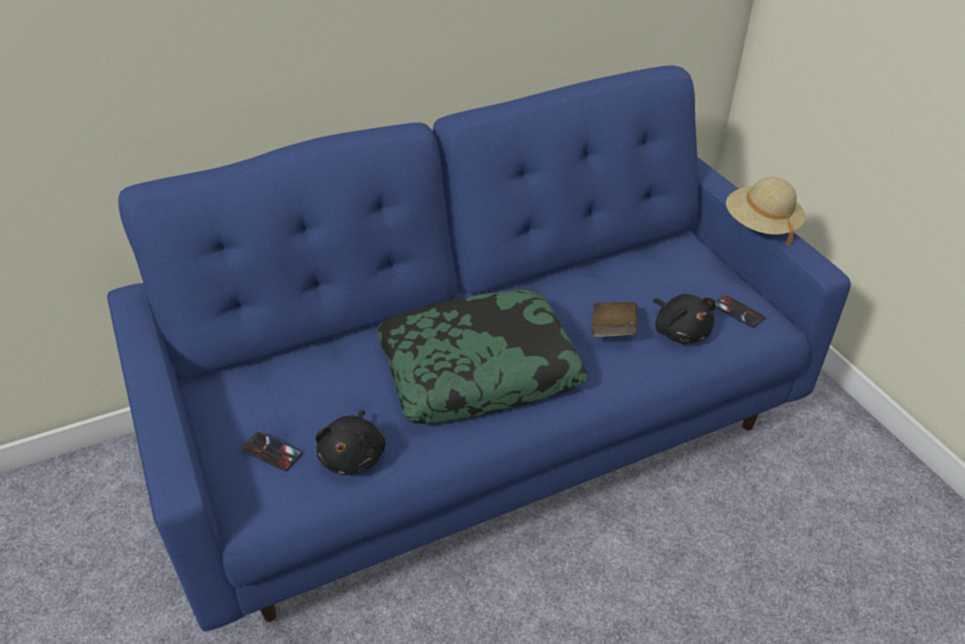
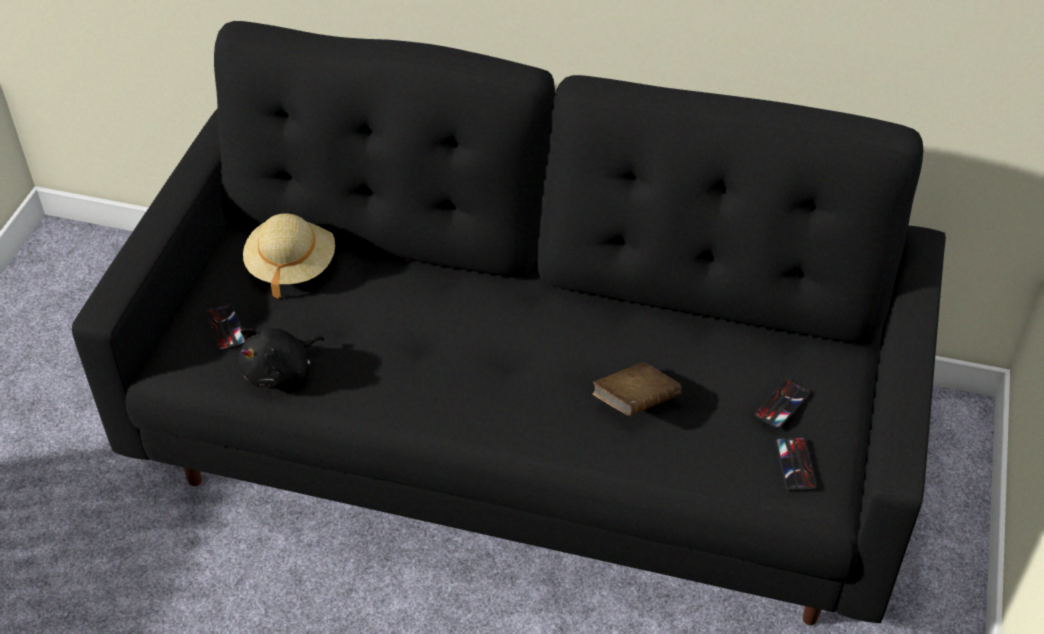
camera: 40 degrees right, 5 degrees up
blue sofa [107,65,851,631] -> black sofa [72,21,946,625]
pillow [376,290,588,424] -> none
black plush toy [653,294,716,343] -> none
beige hat [726,177,806,246] -> beige hat moved to [243,213,335,299]
none -> phone [755,379,810,429]

